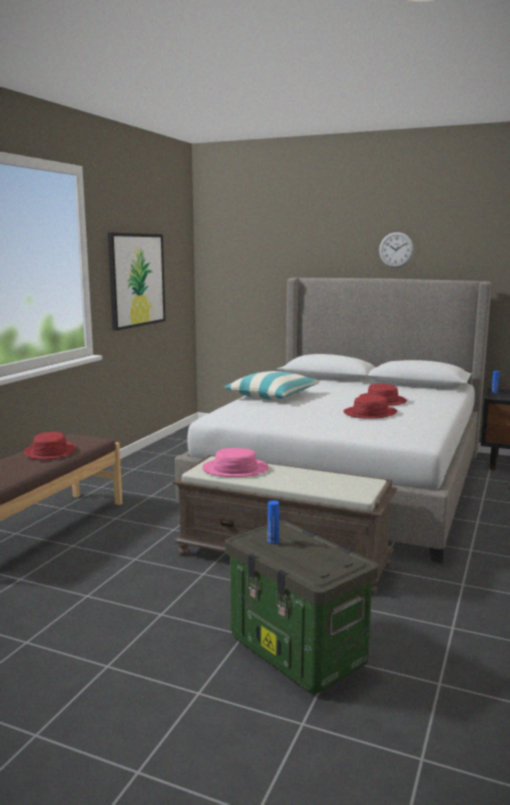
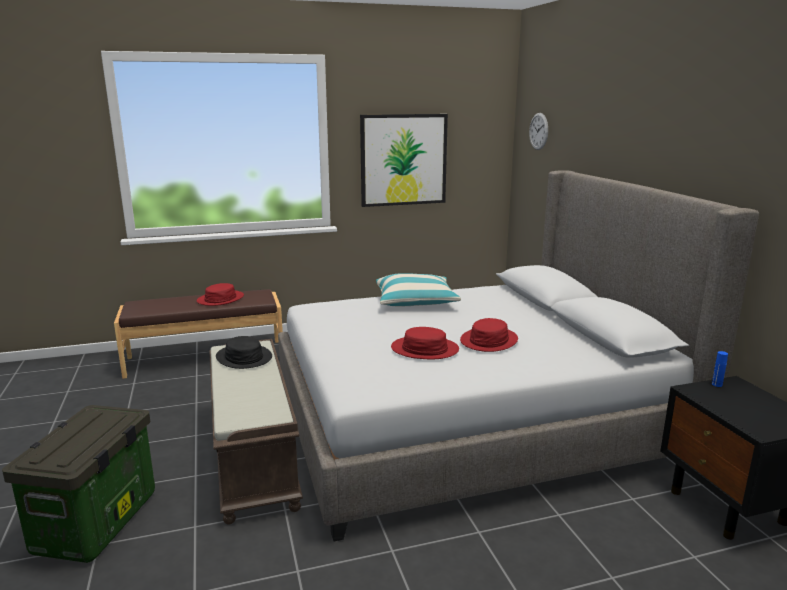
camera: 50 degrees right, 5 degrees up
pink hat [202,448,269,477] -> black hat [216,336,272,369]
blue bottle [268,500,279,544] -> none
wall clock [379,232,414,268] -> wall clock moved to [529,113,548,150]

